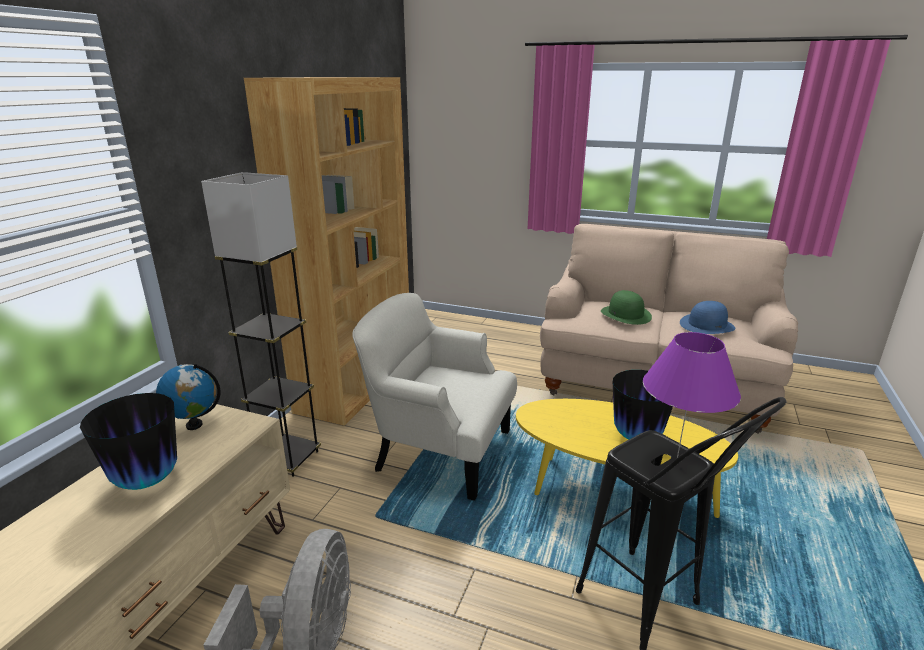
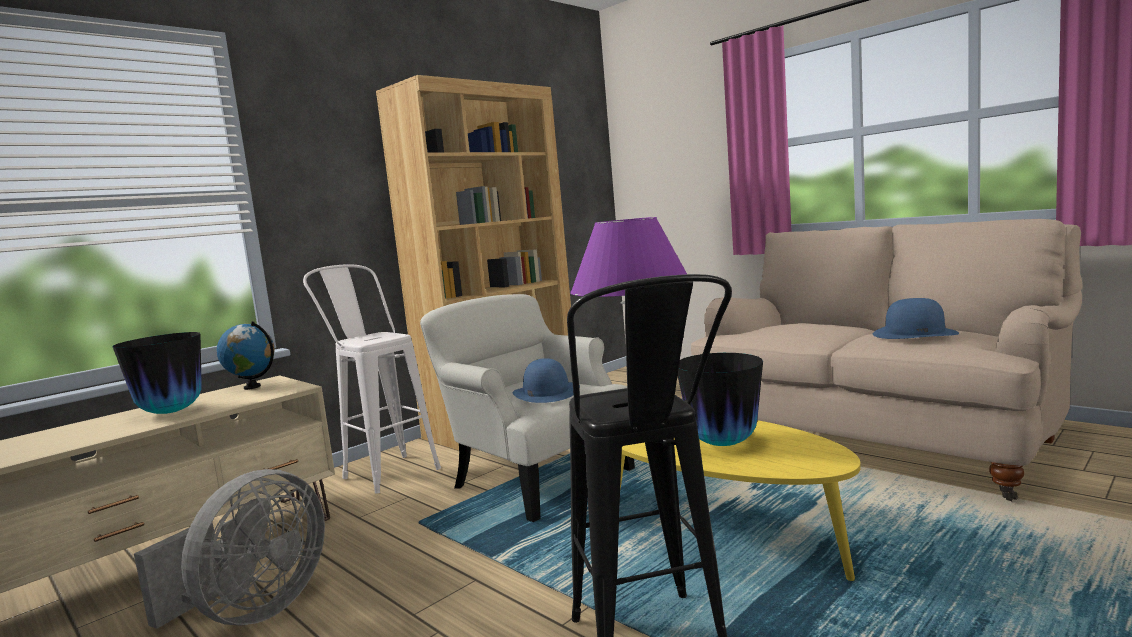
camera: 25 degrees right, 15 degrees down
grey floor lamp [201,172,321,477] -> white stool [303,264,441,494]
green hat [601,290,652,325] -> none
none -> blue hat [513,358,580,403]

